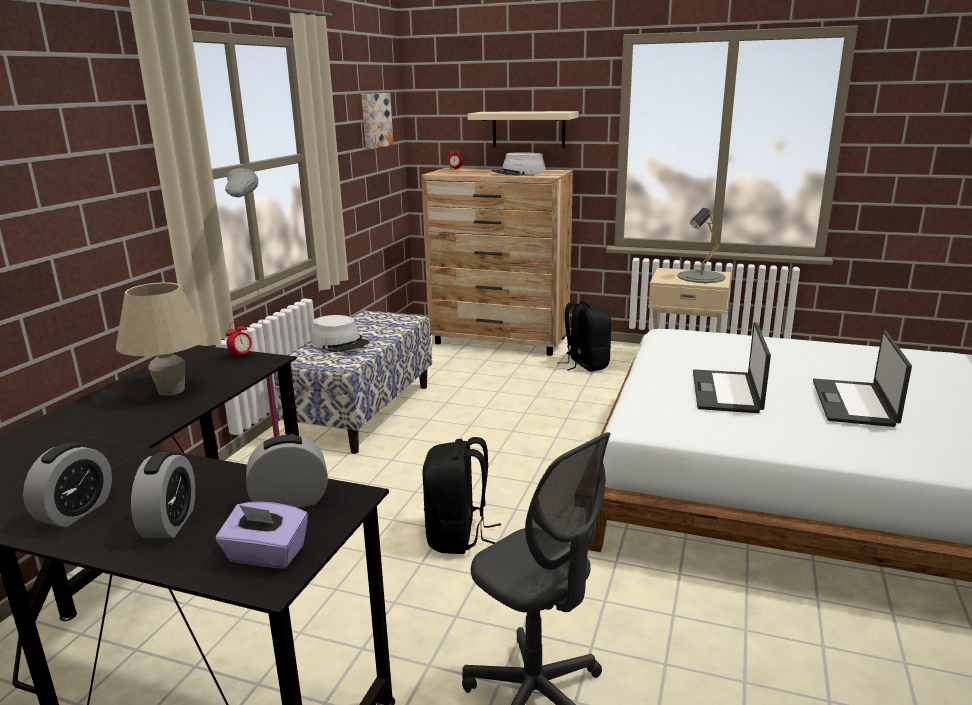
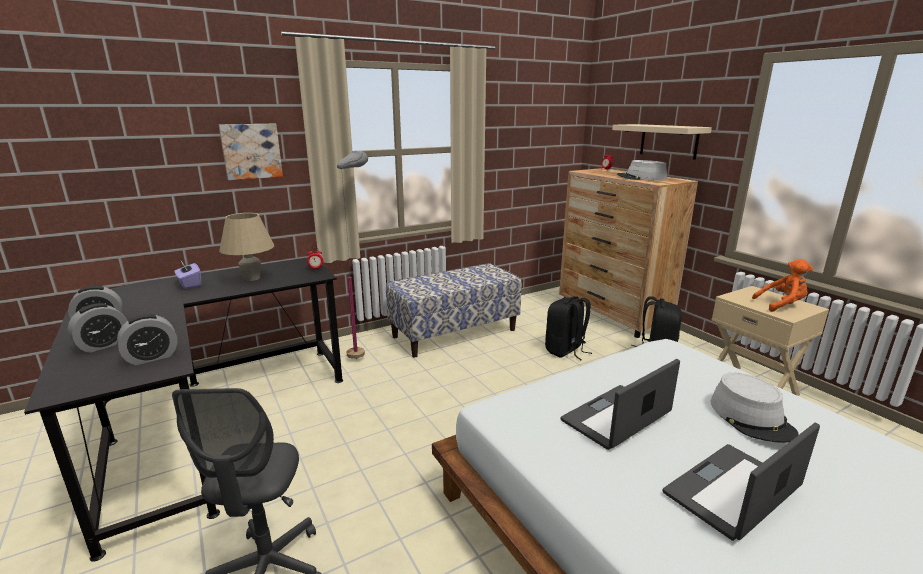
camera: 40 degrees right, 0 degrees up
purple tissue box [216,502,308,569] -> purple tissue box moved to [174,261,201,289]
alarm clock [246,435,328,508] -> alarm clock turned 120 degrees clockwise [117,314,178,366]
grey hat [311,315,369,352] -> grey hat moved to [711,373,798,443]
picture [362,93,393,149] -> picture moved to [219,124,283,180]
black backpack [423,437,501,554] -> black backpack moved to [545,296,592,360]
grey table lamp [677,208,726,283] -> orange plush toy [752,259,813,312]

